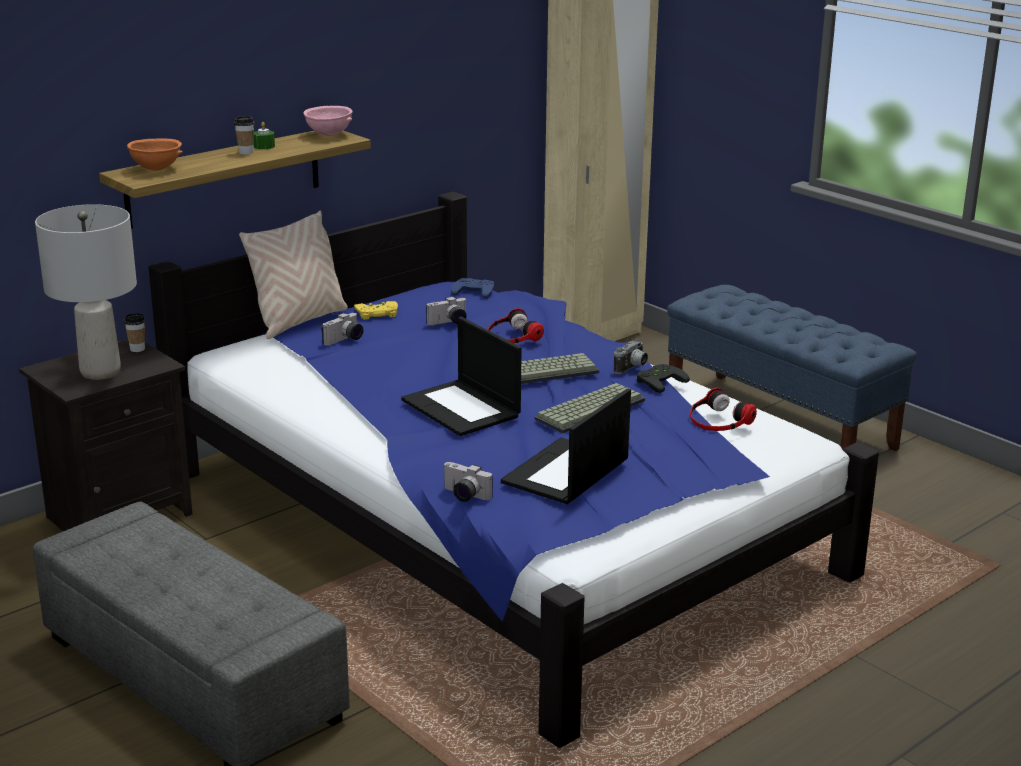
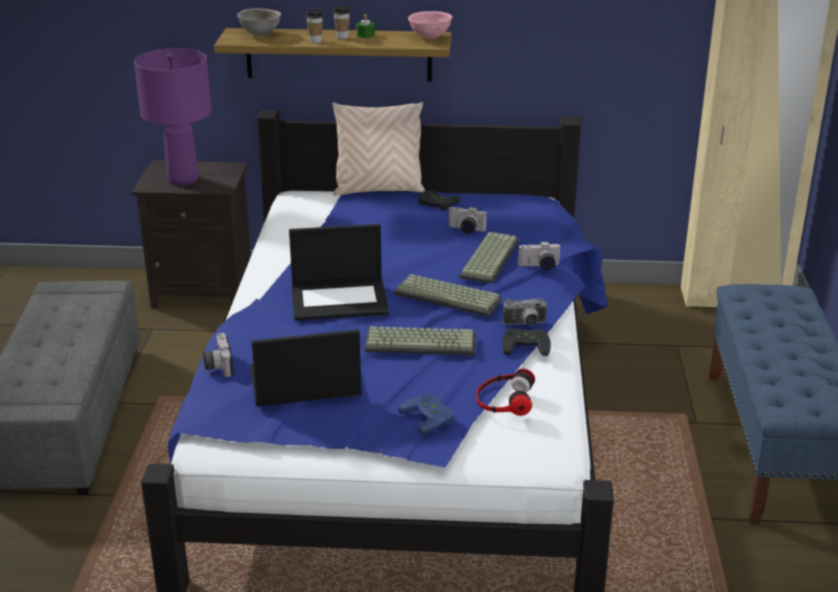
camera: 45 degrees right, 5 degrees up
grey table lamp [35,204,137,380] -> purple table lamp [134,48,212,186]
cup [124,313,145,352] -> cup moved to [306,10,323,43]
orange bowl [127,138,183,170] -> grey bowl [237,8,281,36]
camera [321,313,363,345] -> camera moved to [518,241,561,270]
yellow game controller [354,301,398,320] -> black game controller [418,190,460,211]
laptop [401,316,521,436] -> laptop turned 105 degrees counterclockwise [289,224,389,321]
blue game controller [451,278,494,299] -> blue game controller moved to [398,394,454,435]
headphones [487,308,544,343] -> keyboard [459,232,519,284]

